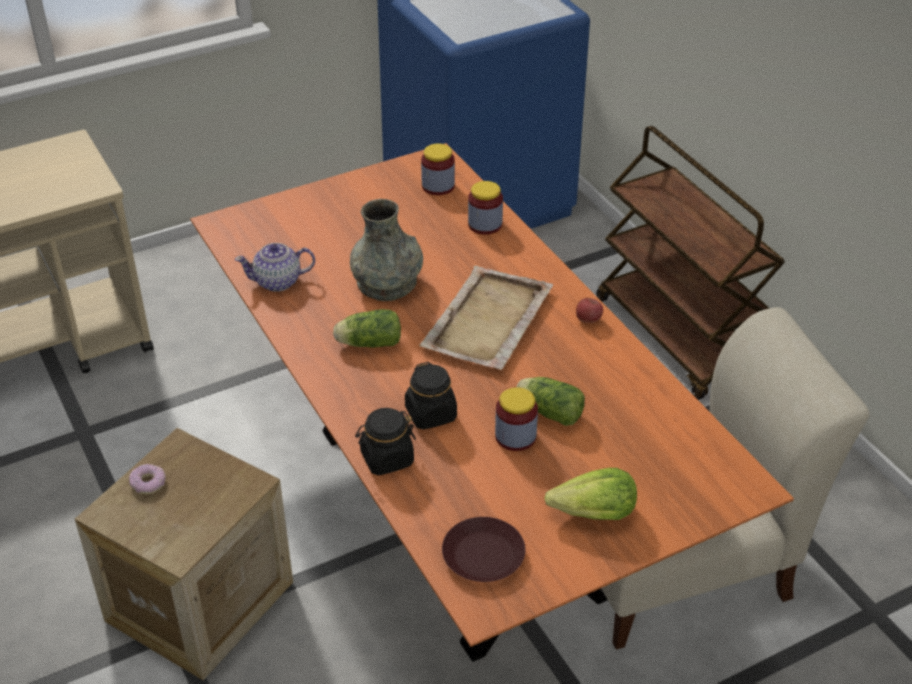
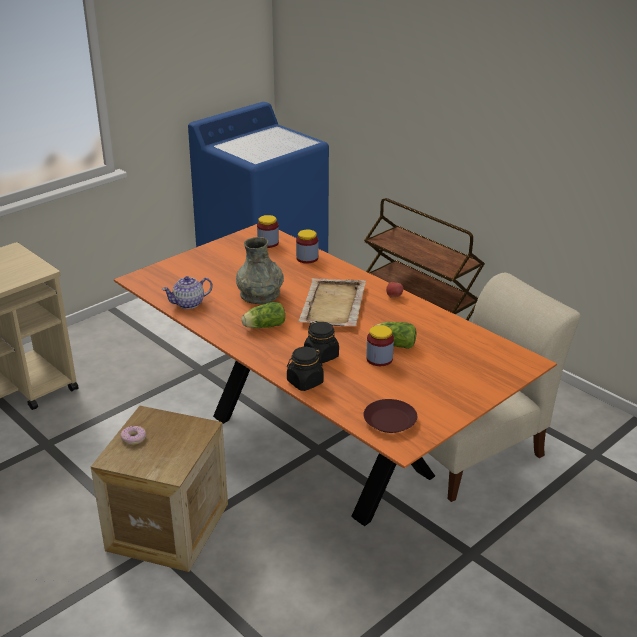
camera: 15 degrees left, 10 degrees down
lettuce [544,468,637,520] -> none

